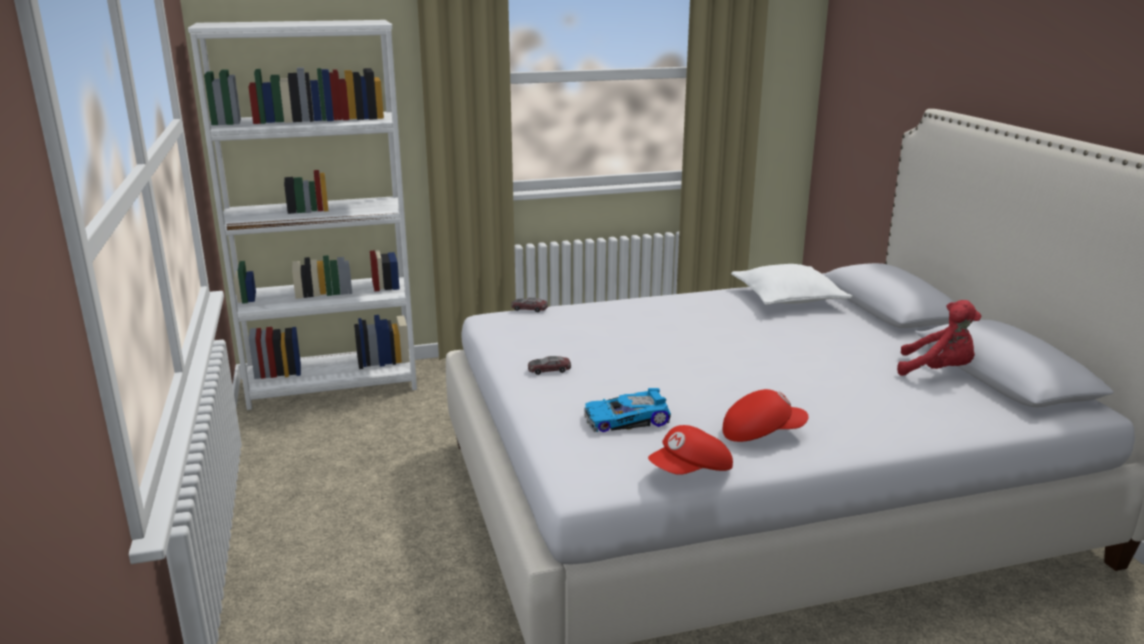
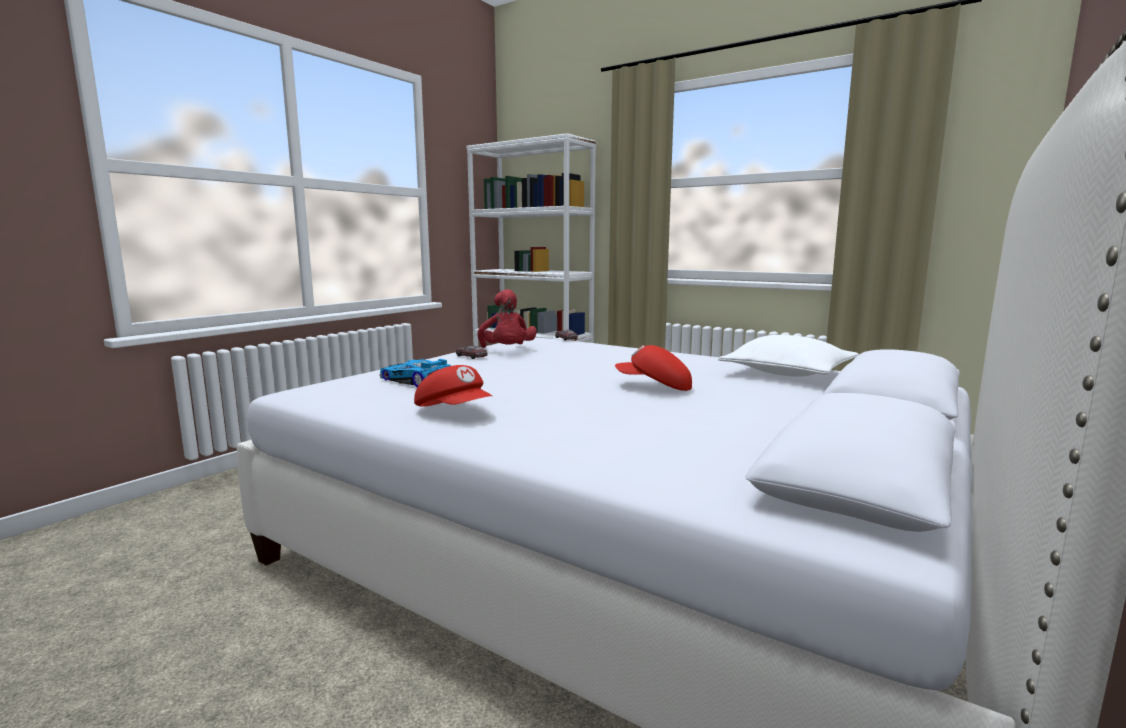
camera: 50 degrees right, 10 degrees down
red cap [648,425,733,475] -> red cap moved to [615,345,692,391]
red plush toy [897,300,981,376] -> red plush toy moved to [477,289,537,348]

